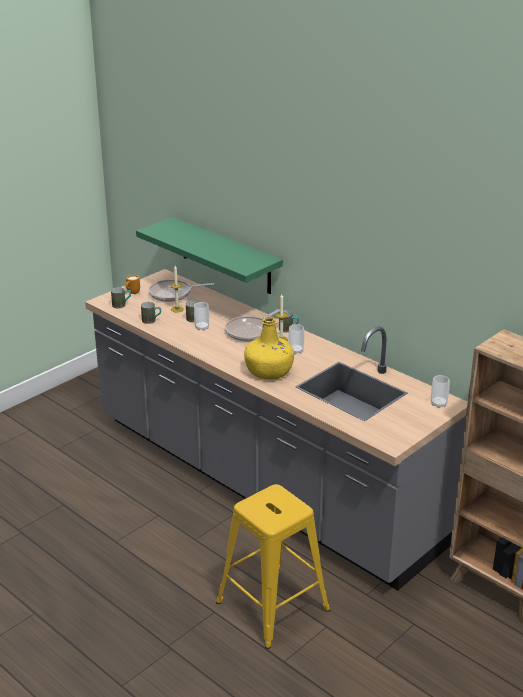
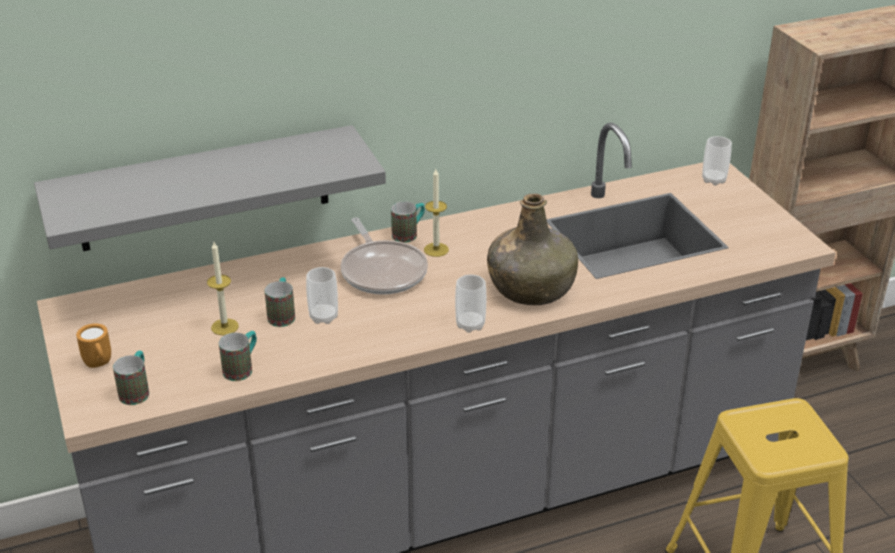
camera: 65 degrees left, 5 degrees up
green shelf [136,217,283,294] -> grey shelf [34,125,386,251]
frying pan [149,279,214,302] -> none
yellow bottle [244,317,294,380] -> green bottle [487,194,578,305]
cup [288,324,304,354] -> cup moved to [455,275,486,333]

